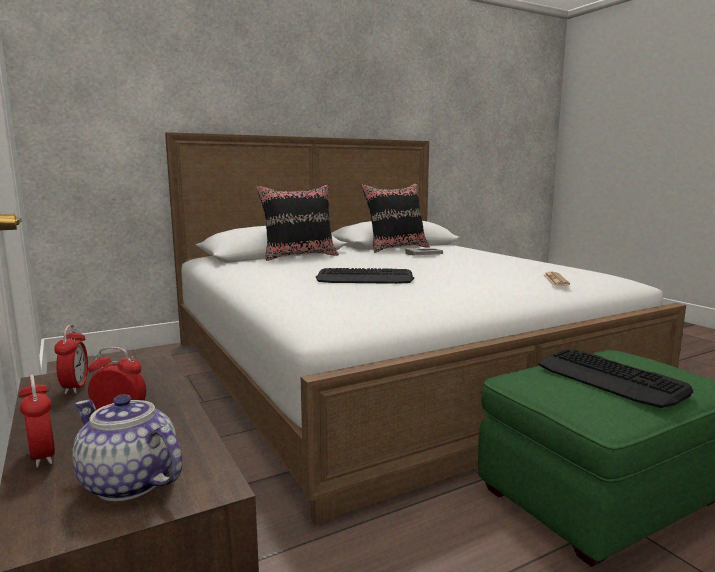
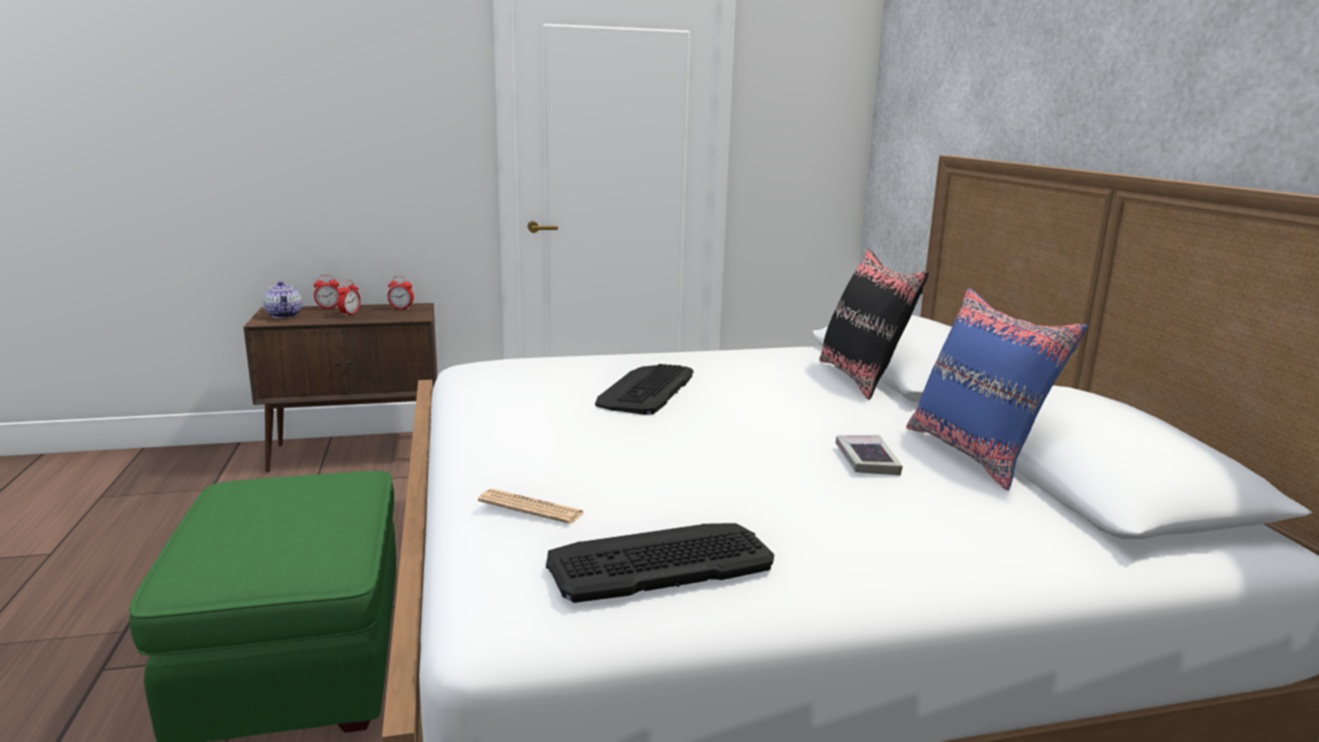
camera: 105 degrees right, 5 degrees up
teapot [72,394,182,502] -> teapot turned 105 degrees clockwise [263,281,302,318]
black pillow [361,183,430,253] -> blue pillow [906,288,1088,490]
keyboard [539,349,693,408] -> keyboard moved to [546,523,774,603]

